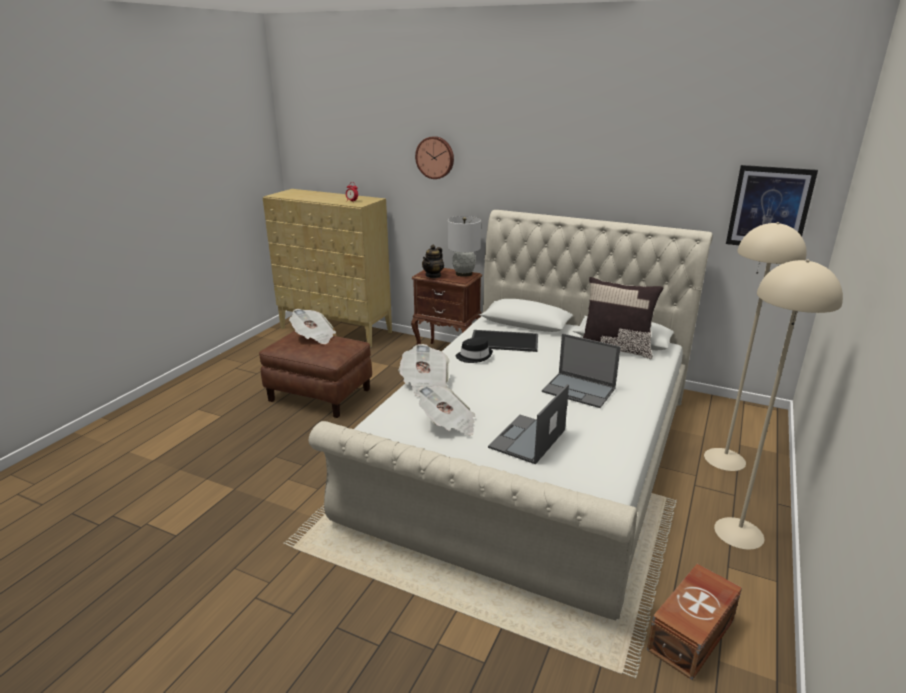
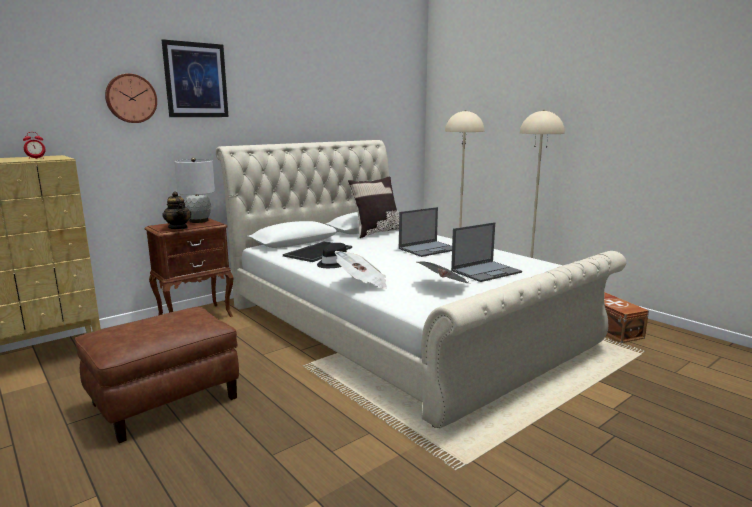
camera: 65 degrees left, 10 degrees down
newspaper [289,309,336,344] -> none
laptop [488,384,569,464] -> laptop turned 90 degrees counterclockwise [451,222,522,282]
picture [726,165,818,245] -> picture moved to [162,39,229,117]

